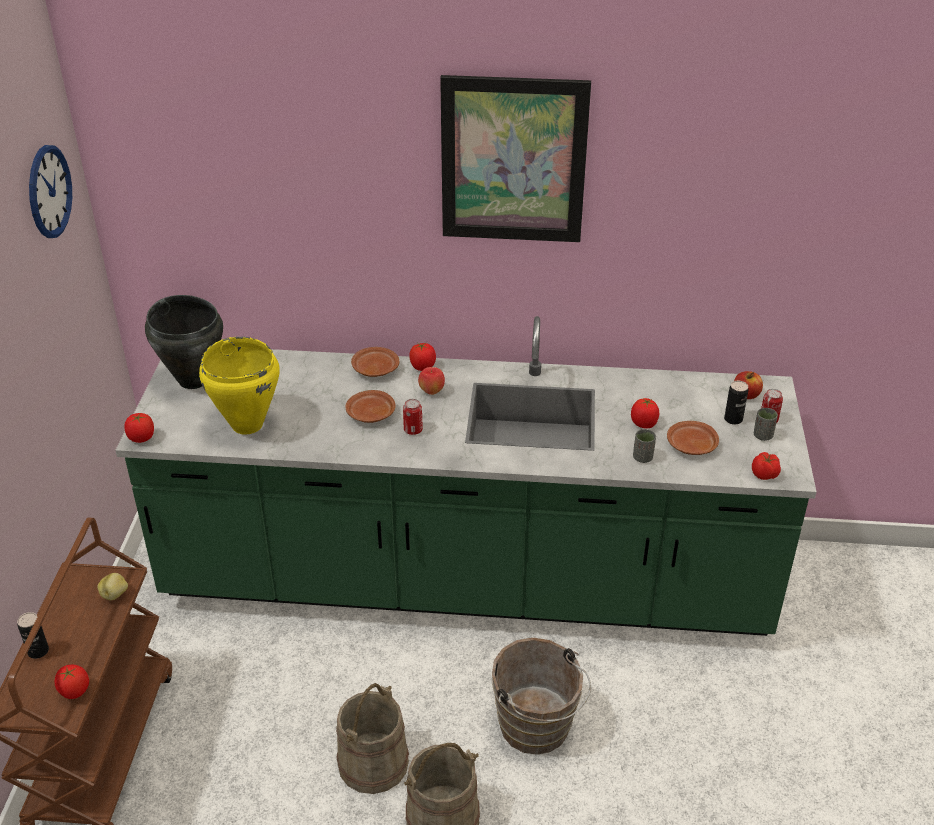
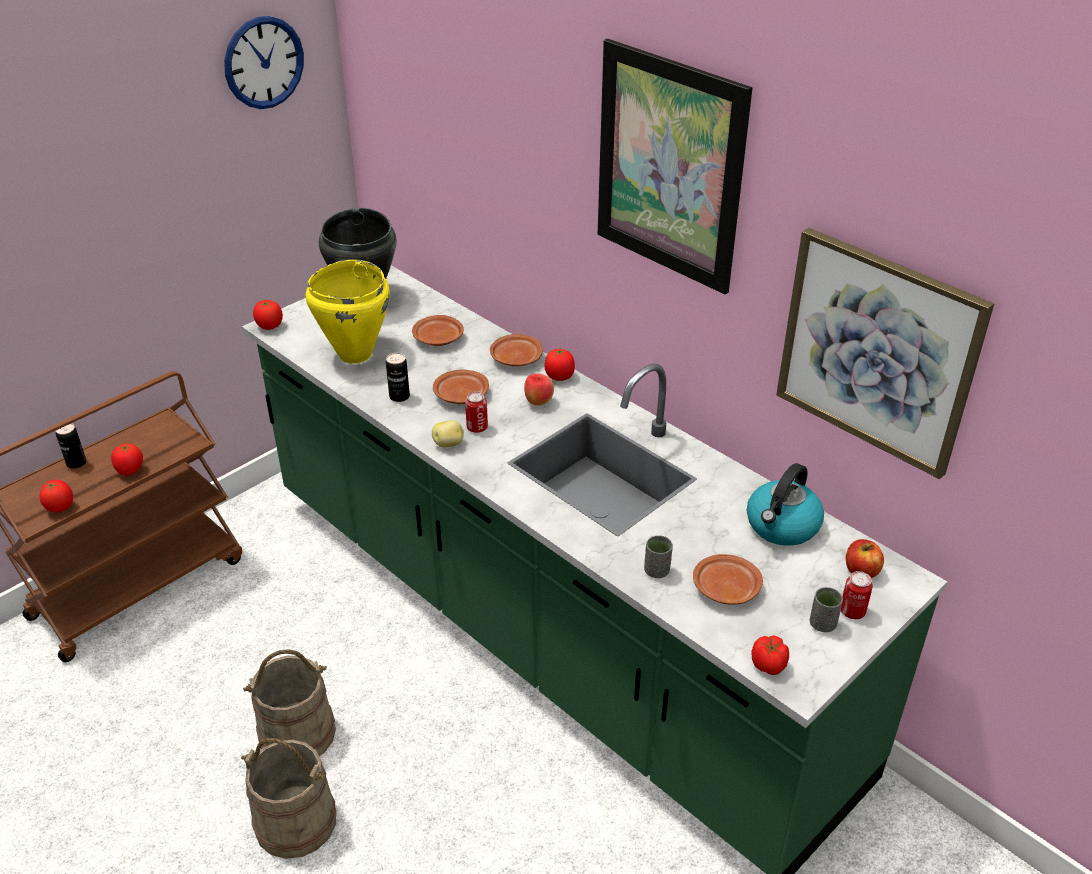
camera: 40 degrees right, 0 degrees up
potato [97,573,128,600] -> potato moved to [432,420,464,448]
brown bucket [492,638,591,755] -> none
tomato [631,398,659,429] -> tomato moved to [111,443,143,476]
can [724,381,748,425] -> can moved to [386,353,410,402]
none -> brown plate [412,315,464,346]
none -> kettle [747,463,824,546]
none -> picture [776,228,994,479]

